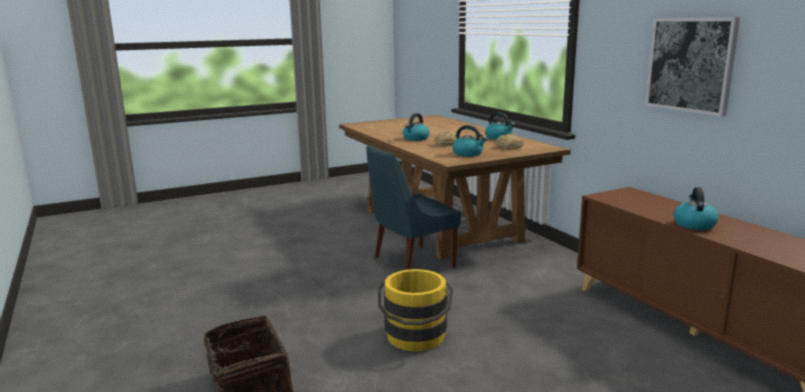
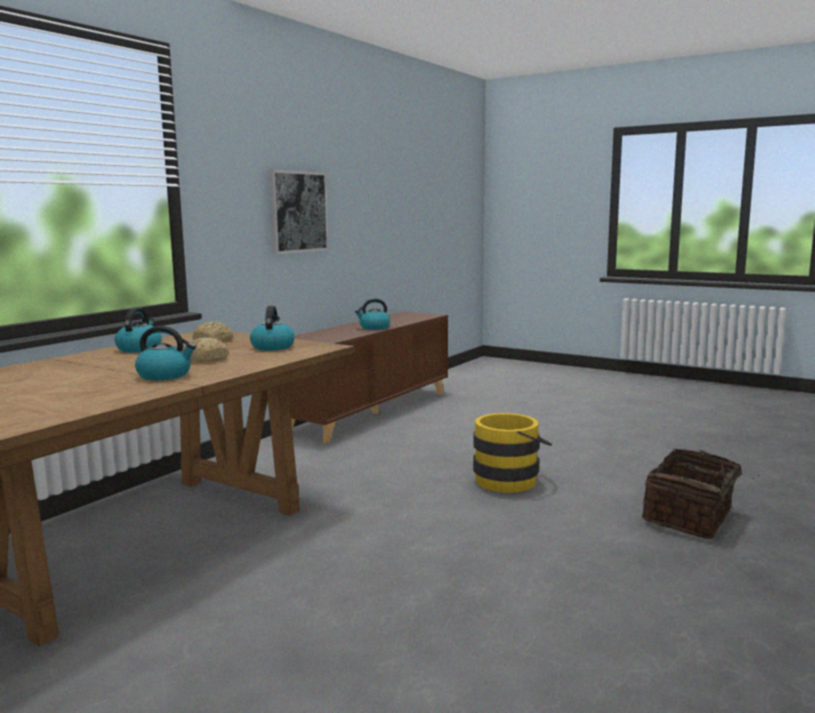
camera: 120 degrees left, 5 degrees down
blue chair [366,145,461,270] -> none

